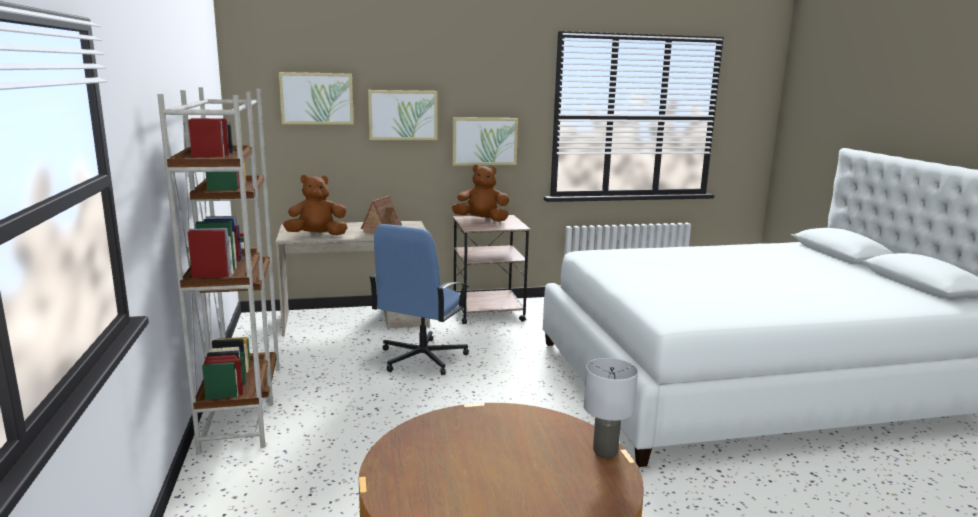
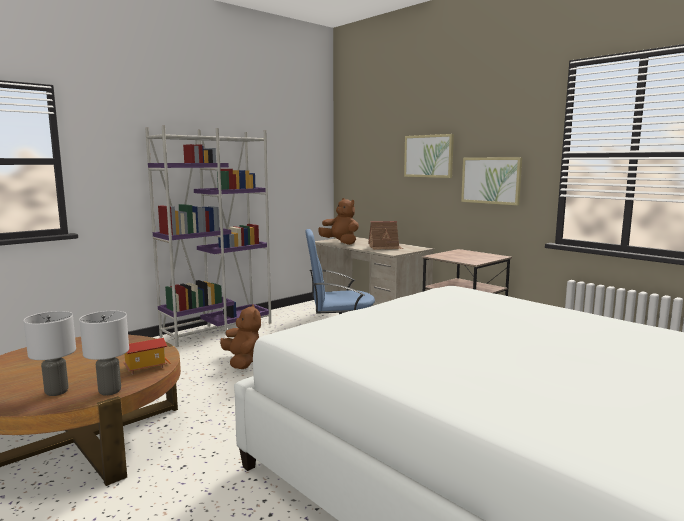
camera: 60 degrees right, 5 degrees down
brown bookcase [157,87,280,454] -> purple bookcase [145,125,271,347]
picture [279,72,354,125] -> none
brown plush toy [452,165,509,222] -> brown plush toy moved to [220,304,261,369]
none -> white table lamp [23,311,76,396]
none -> toy house [123,338,170,374]

